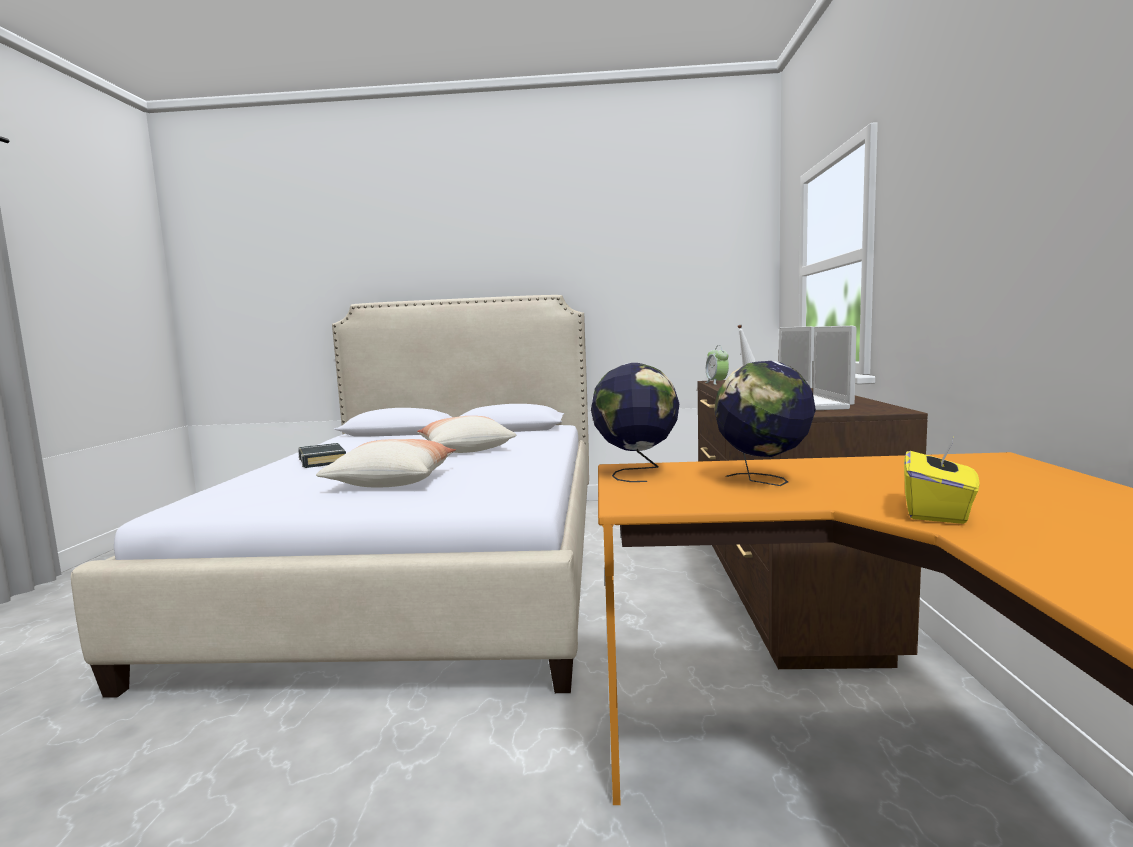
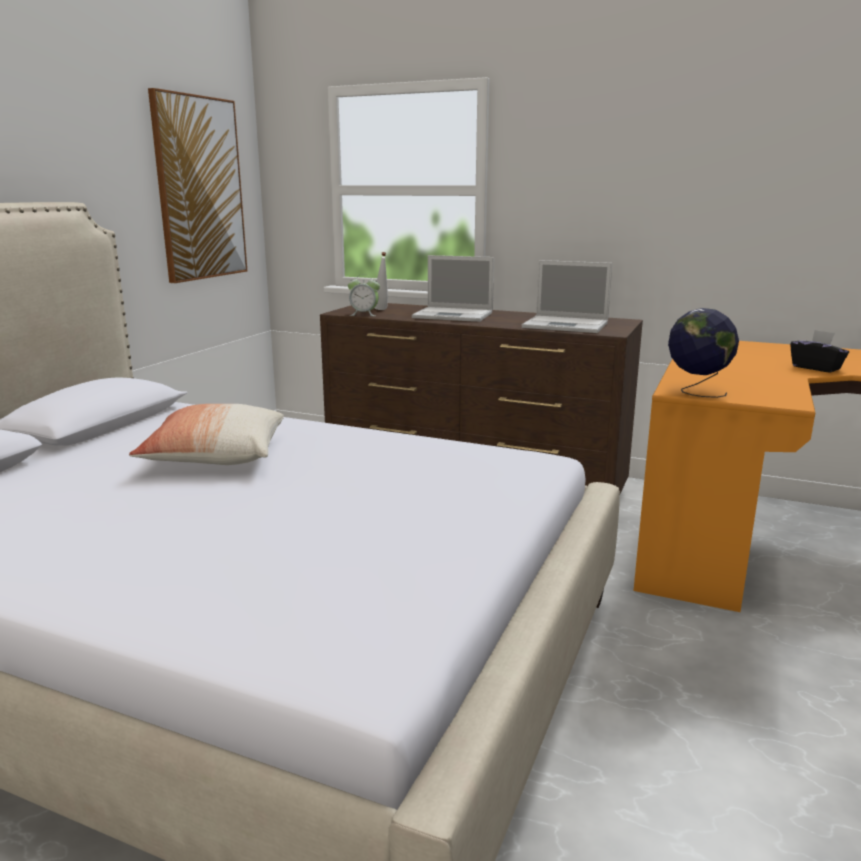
camera: 70 degrees left, 10 degrees up
black book [298,443,346,468] -> none
pillow [316,439,456,487] -> none
globe [714,361,816,486] -> none
yellow tissue box [904,437,980,524] -> black tissue box [790,330,849,373]
none -> picture [148,88,247,283]

